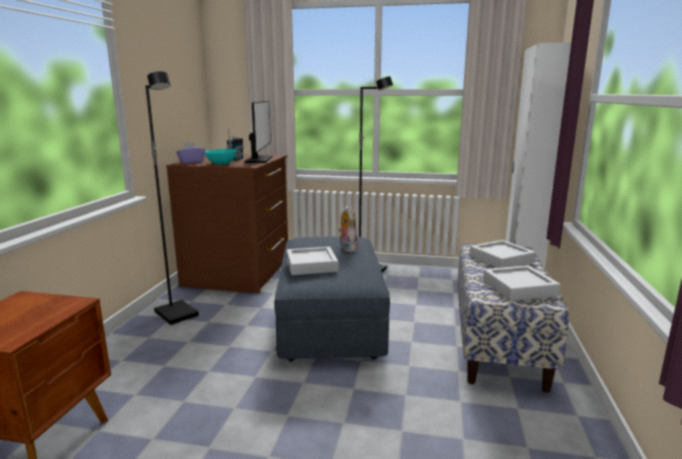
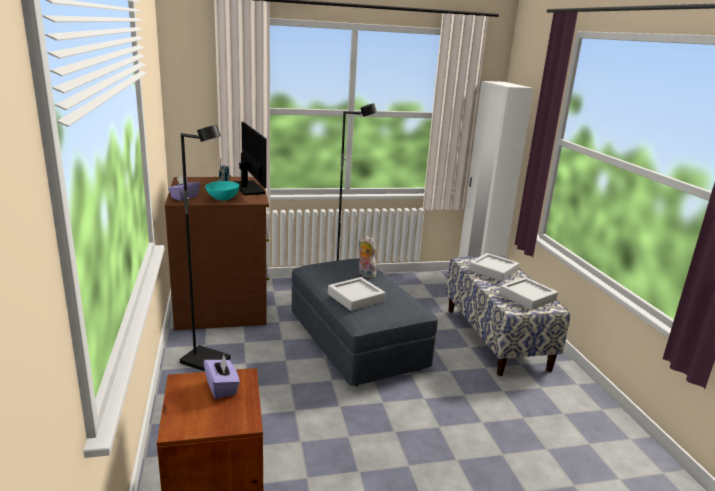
camera: 25 degrees left, 5 degrees up
none -> purple tissue box [203,355,240,399]

